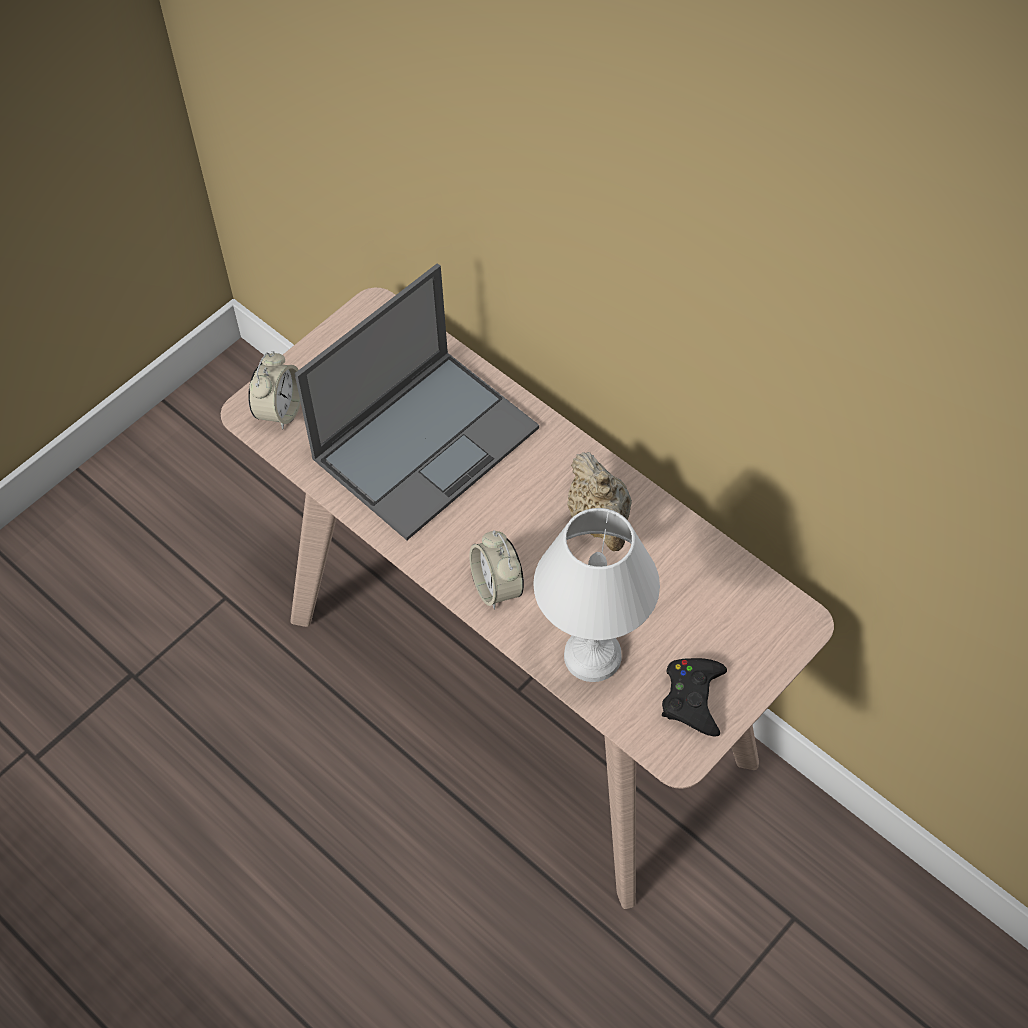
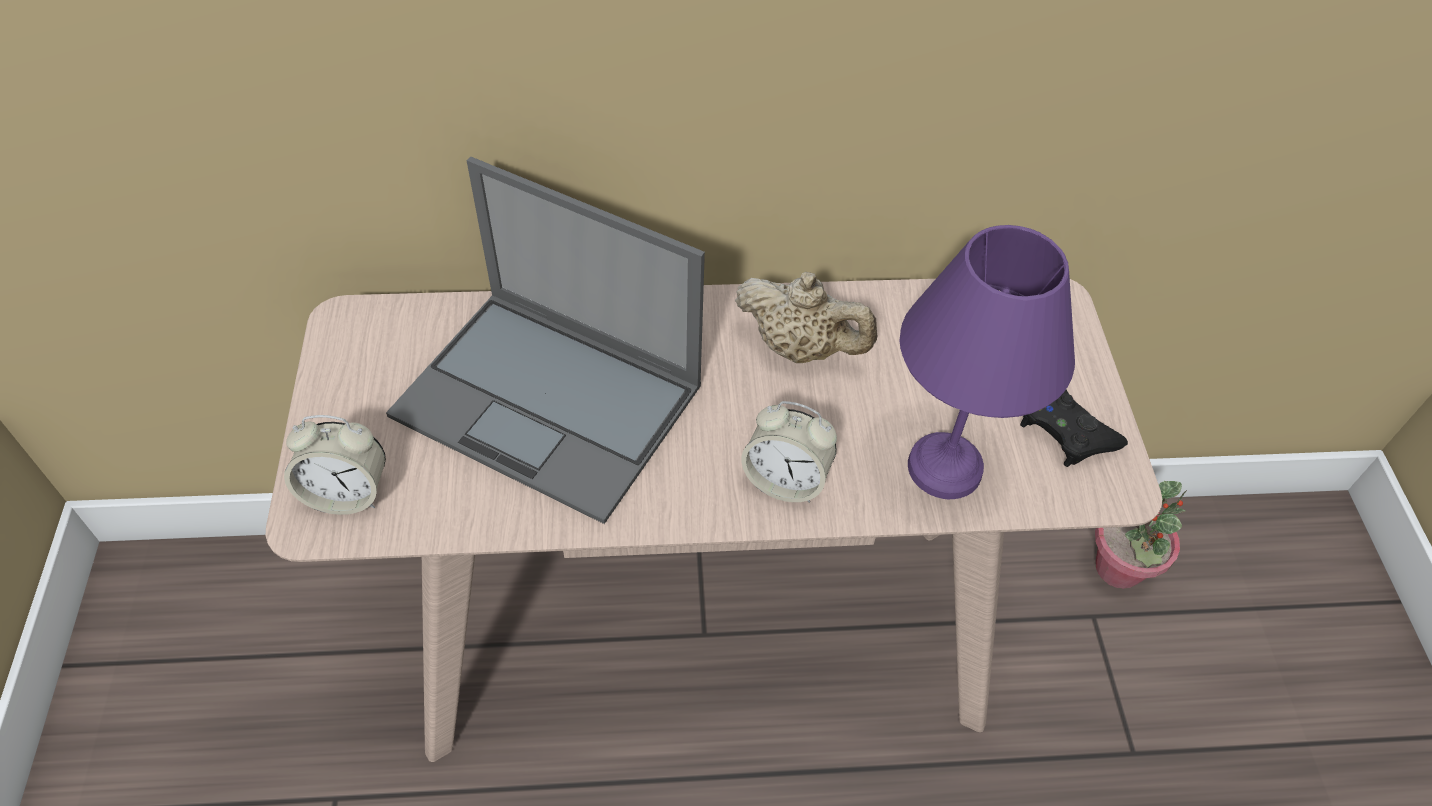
camera: 50 degrees left, 5 degrees down
alarm clock [248,351,301,429] -> alarm clock turned 120 degrees clockwise [284,415,386,515]
laptop [294,264,539,540] -> laptop turned 120 degrees clockwise [386,157,705,524]
white table lamp [533,508,660,682] -> purple table lamp [899,225,1075,499]
none -> potted plant [1095,481,1187,589]

